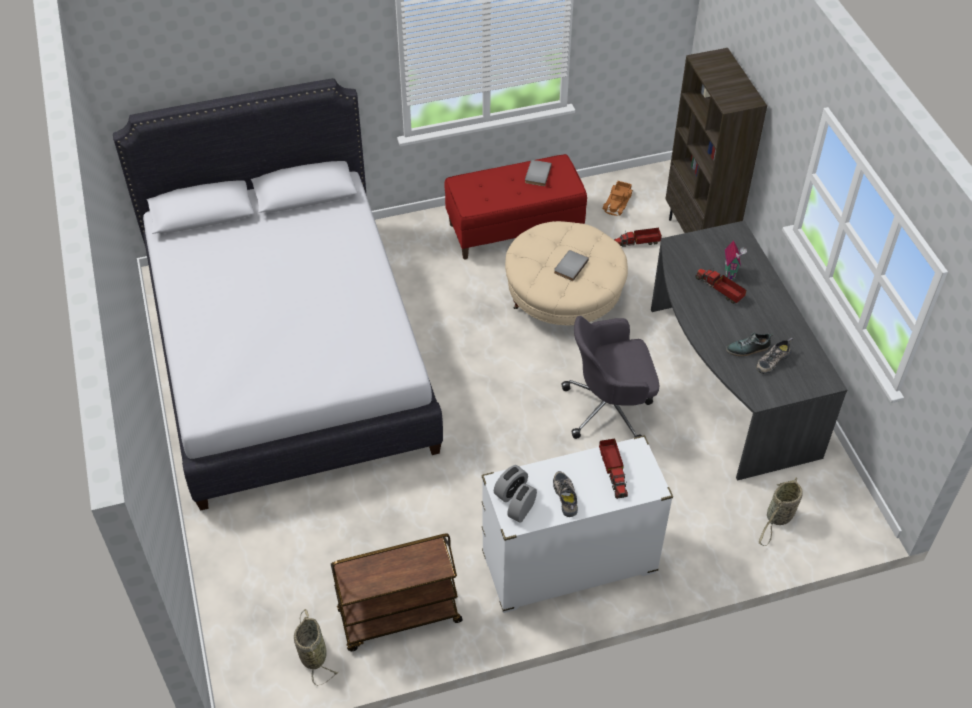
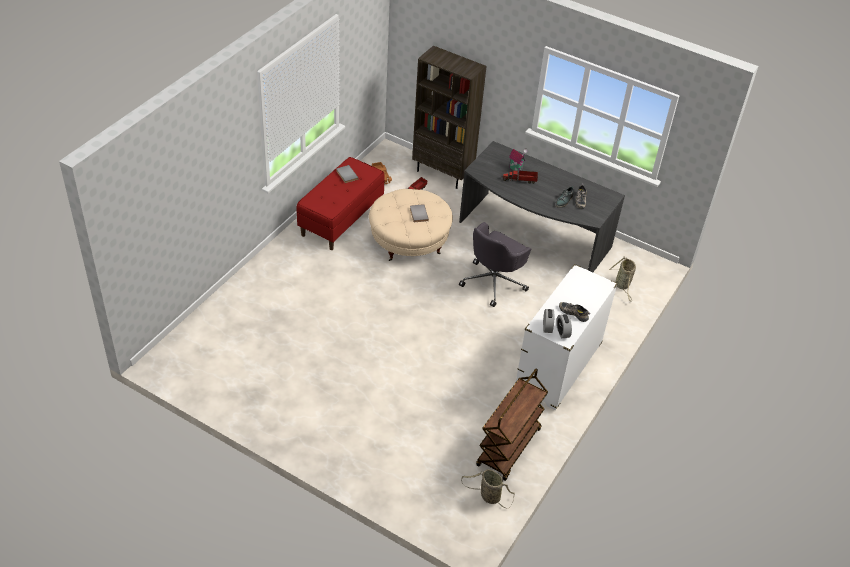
camera: 45 degrees left, 5 degrees down
white bed [113,78,443,511] -> none
toy truck [599,438,628,499] -> none

